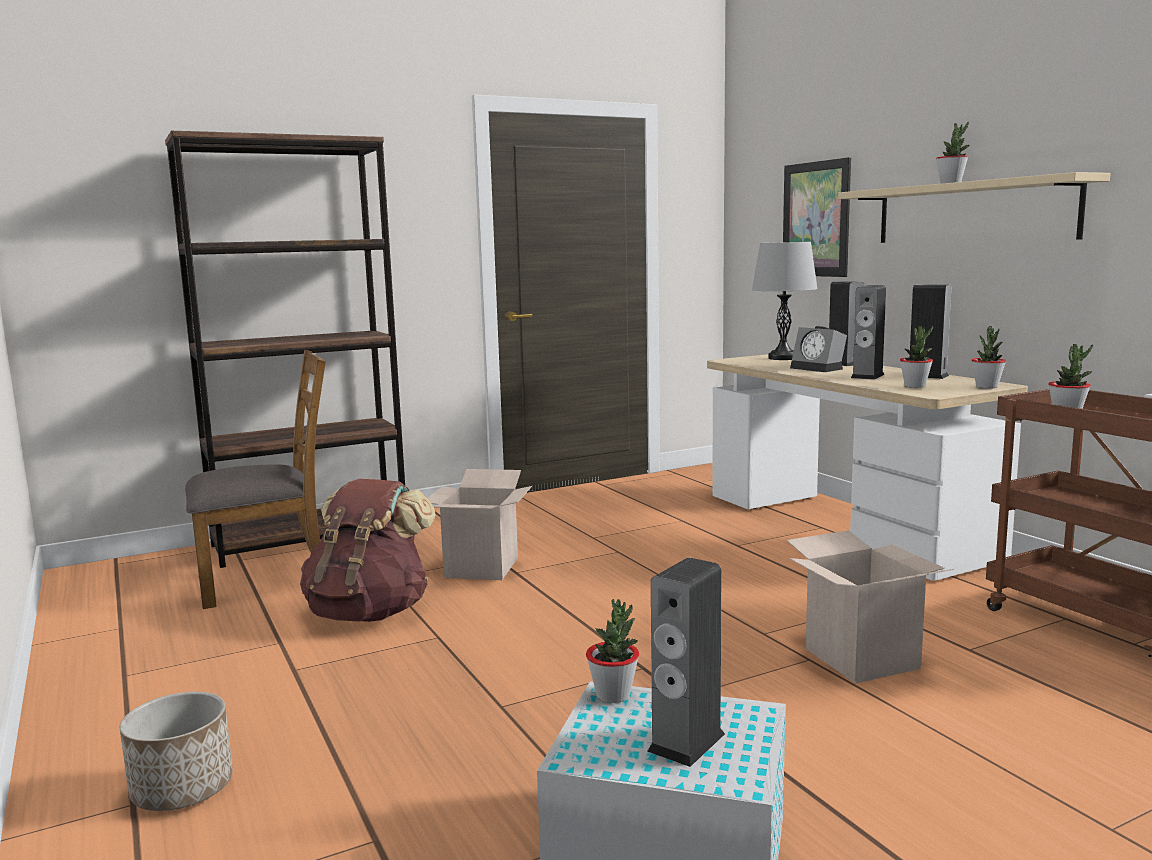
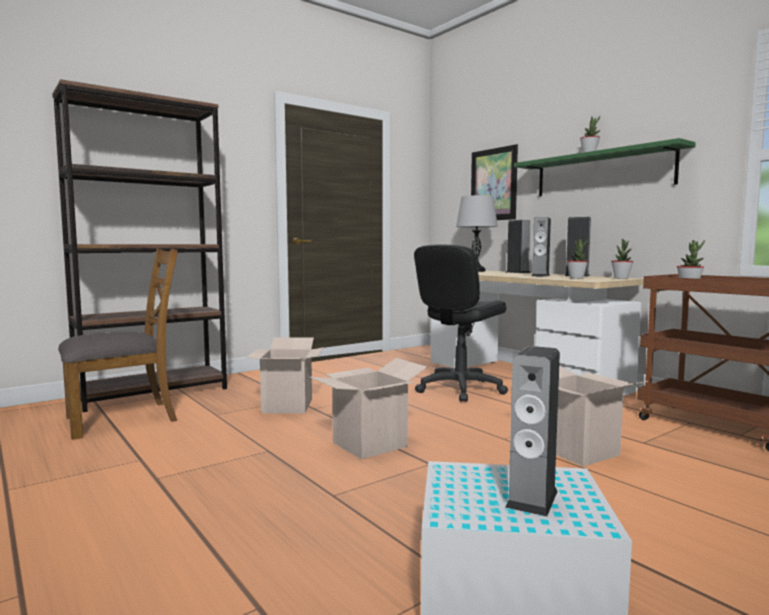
camera: 10 degrees left, 5 degrees down
planter [120,692,233,811] -> none
brown backpack [300,479,436,622] -> none
potted plant [586,599,639,703] -> none
alarm clock [790,326,847,372] -> none
beige shelf [838,172,1111,243] -> green shelf [514,138,696,196]
none -> cardboard box [309,358,427,459]
none -> black office chair [414,244,508,402]

